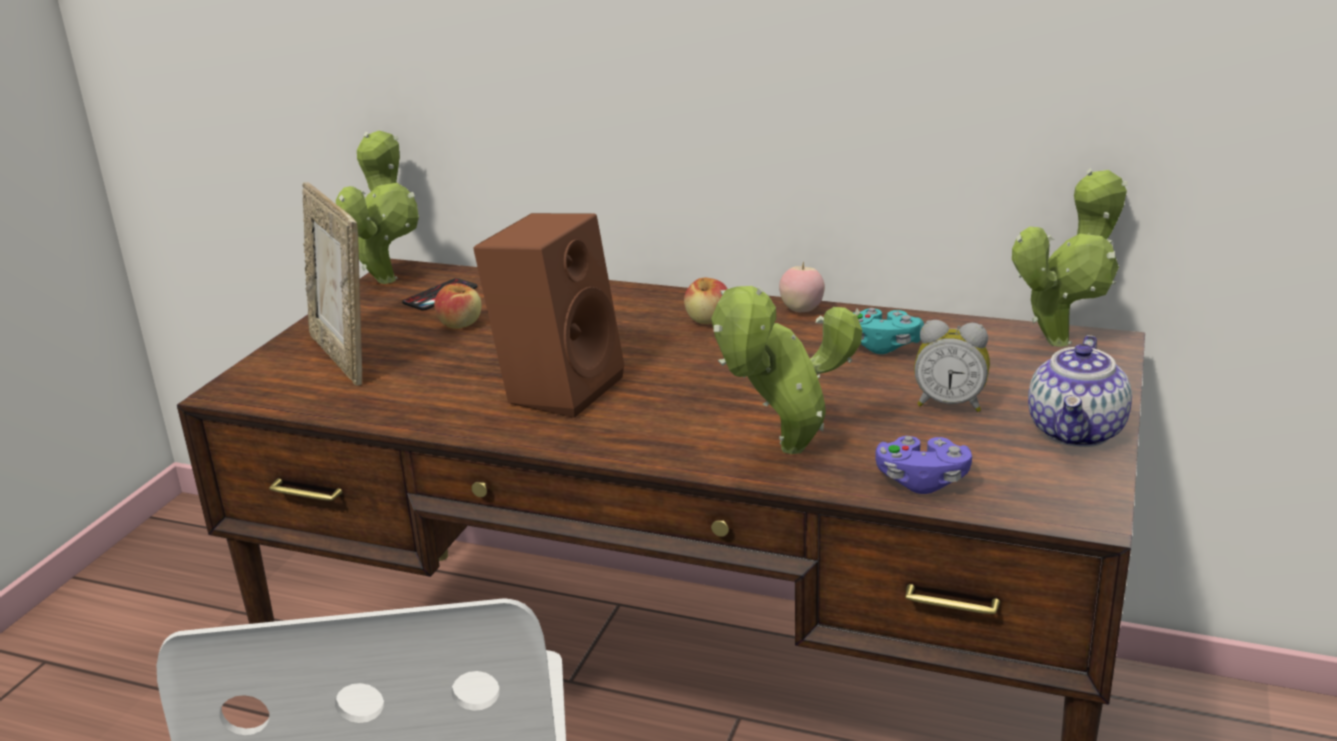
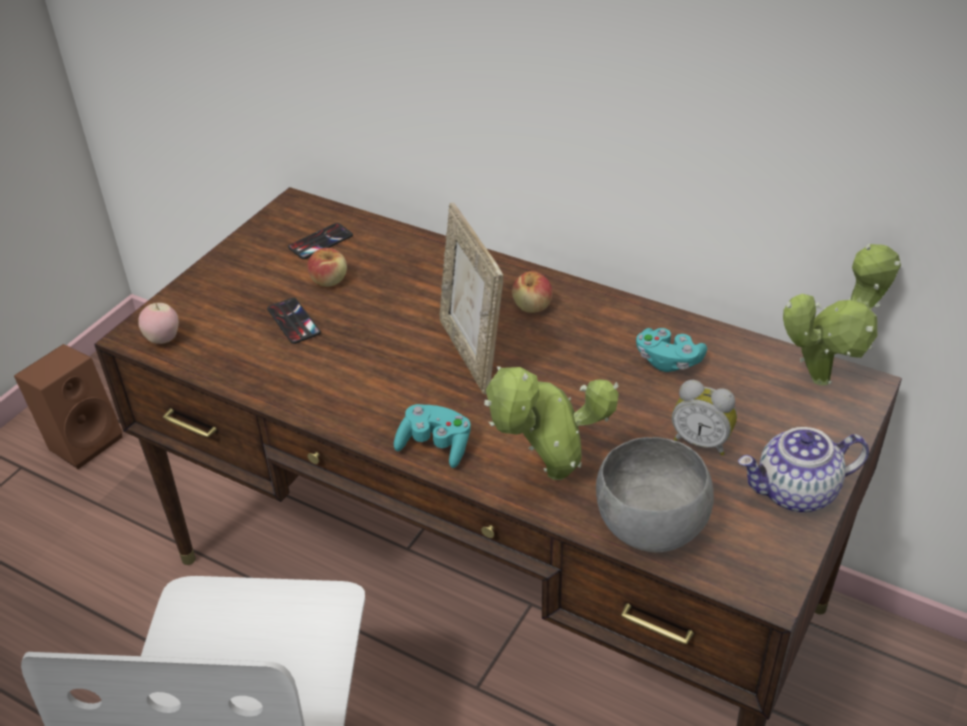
camera: 10 degrees right, 15 degrees up
picture frame [302,182,362,386] -> picture frame moved to [439,203,503,395]
potted plant [336,130,419,284] -> none
brown speaker [473,213,625,418] -> brown speaker moved to [14,344,122,469]
apple [779,262,825,312] -> apple moved to [138,303,179,344]
purple game controller [875,436,972,494] -> grey bowl [596,437,714,552]
teapot [1028,335,1132,447] -> teapot turned 45 degrees clockwise [738,427,869,512]
none -> phone [267,298,321,344]
none -> turquoise game controller [394,404,471,468]

